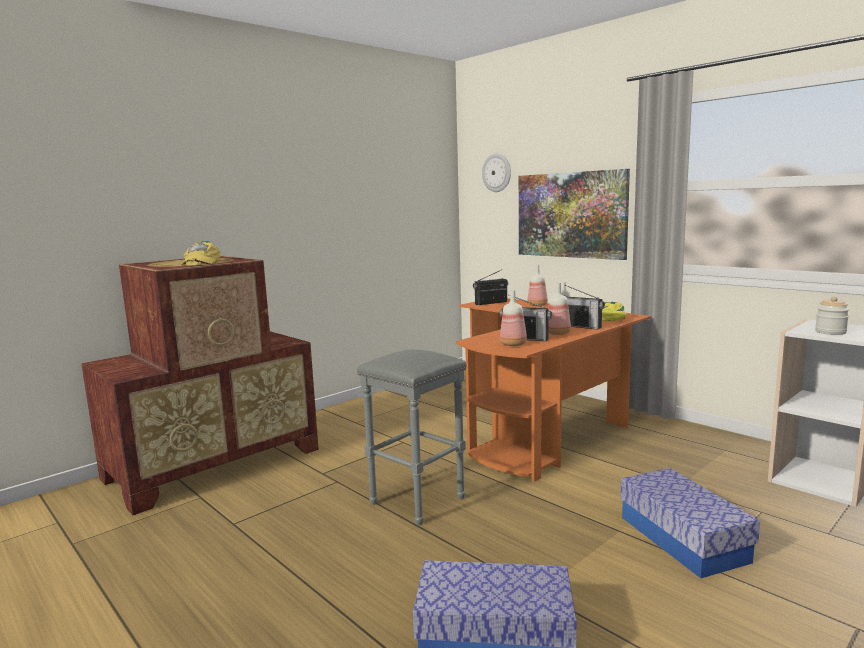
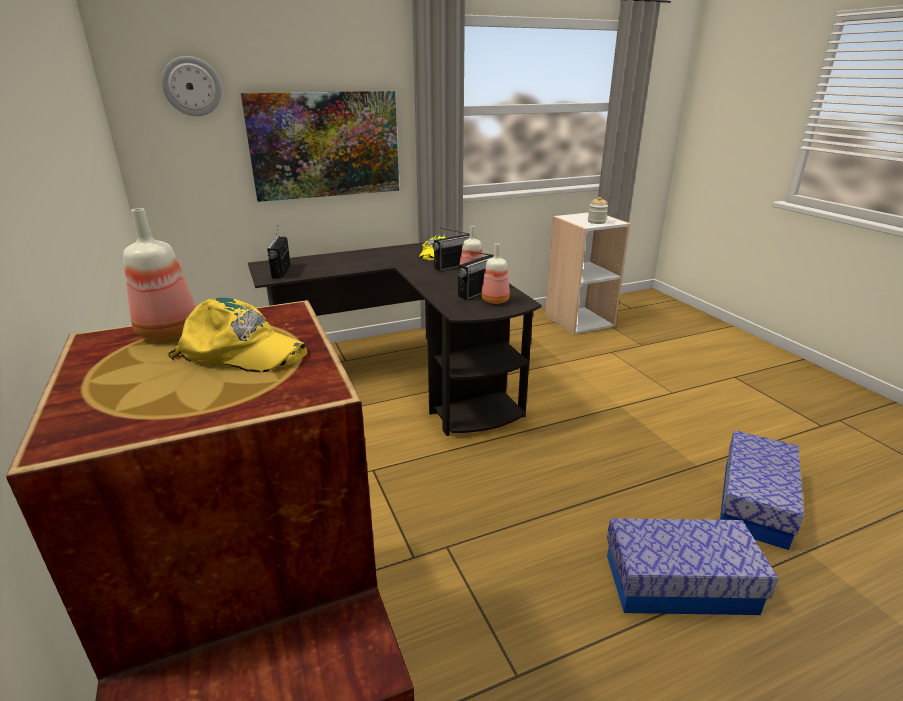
camera: 70 degrees left, 15 degrees up
grey stool [357,349,466,525] -> none
orange desk [456,298,651,482] -> black desk [248,242,542,436]
bottle [527,265,548,306] -> bottle moved to [123,208,196,340]
storage box [620,468,760,578] -> storage box moved to [607,518,779,615]

